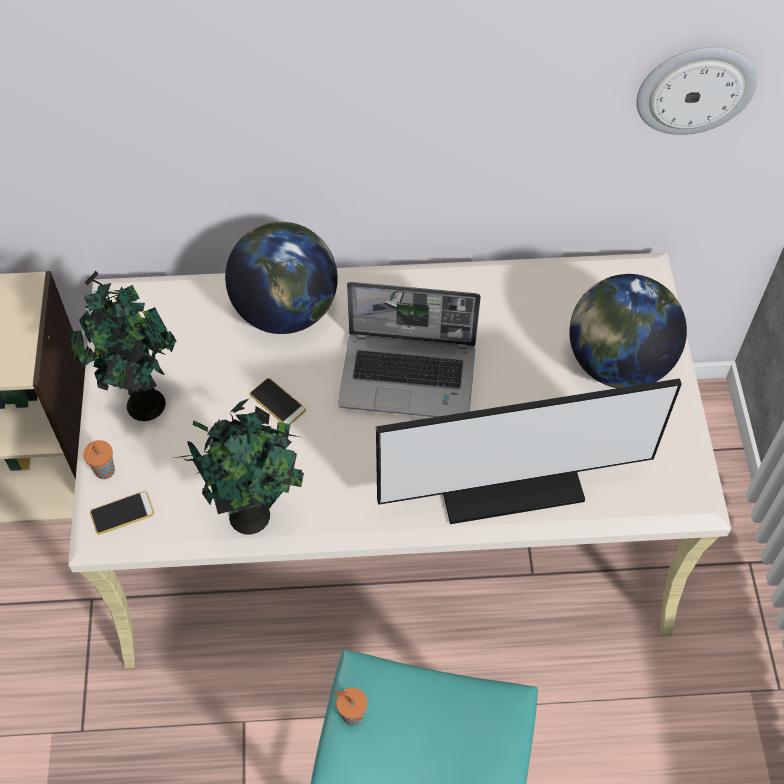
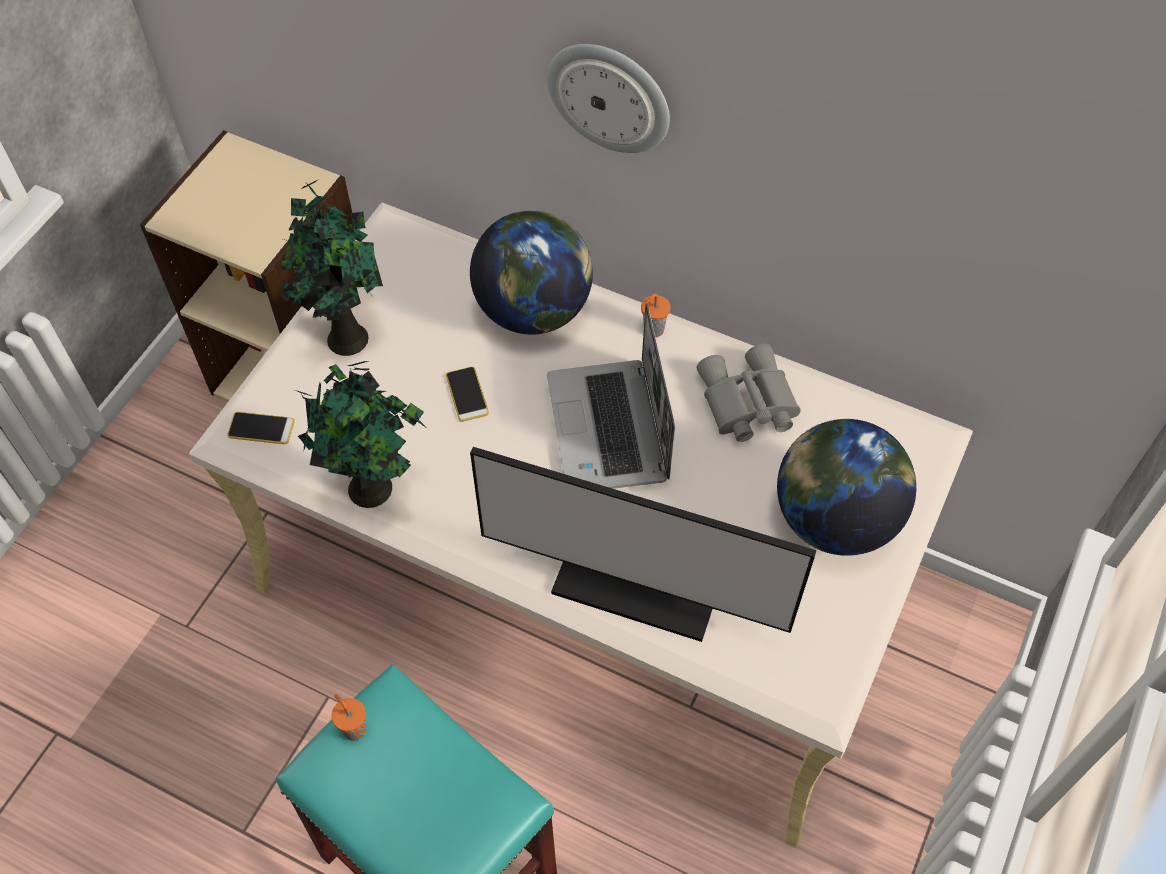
camera: 30 degrees right, 0 degrees up
orange cup [83,440,115,479] -> orange cup moved to [641,293,670,337]
laptop [338,282,481,417] -> laptop turned 45 degrees clockwise [547,303,675,489]
wall clock [636,47,758,135] -> wall clock moved to [547,44,670,153]
none -> grey binoculars [697,344,801,442]

